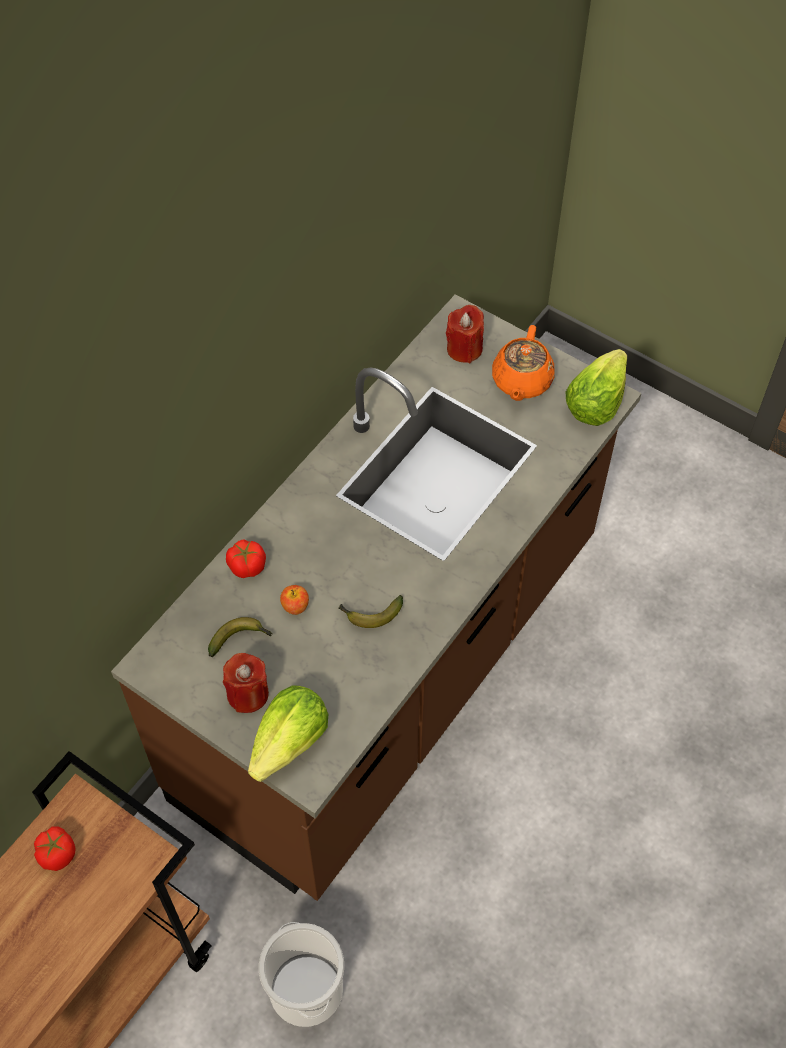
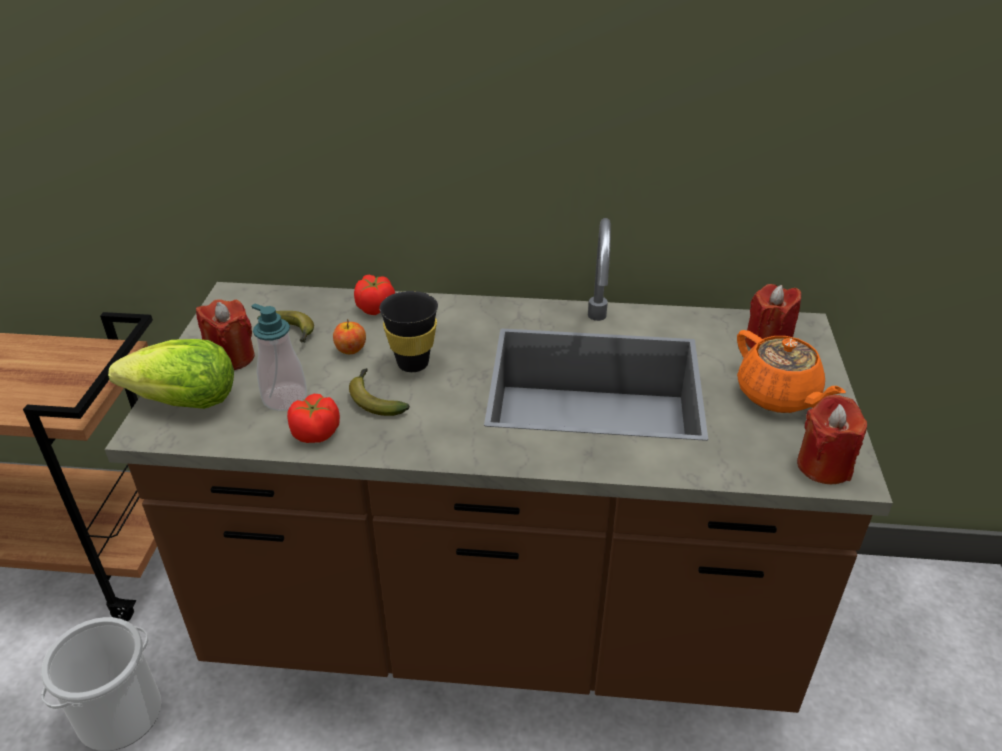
camera: 60 degrees right, 20 degrees down
tomato [34,826,76,871] -> tomato moved to [287,394,340,443]
orange teapot [492,325,555,401] -> orange teapot turned 105 degrees counterclockwise [737,330,846,413]
lettuce [565,349,627,426] -> red candle [797,395,867,484]
none -> soap dispenser [252,303,307,411]
none -> black cup [379,291,438,372]

